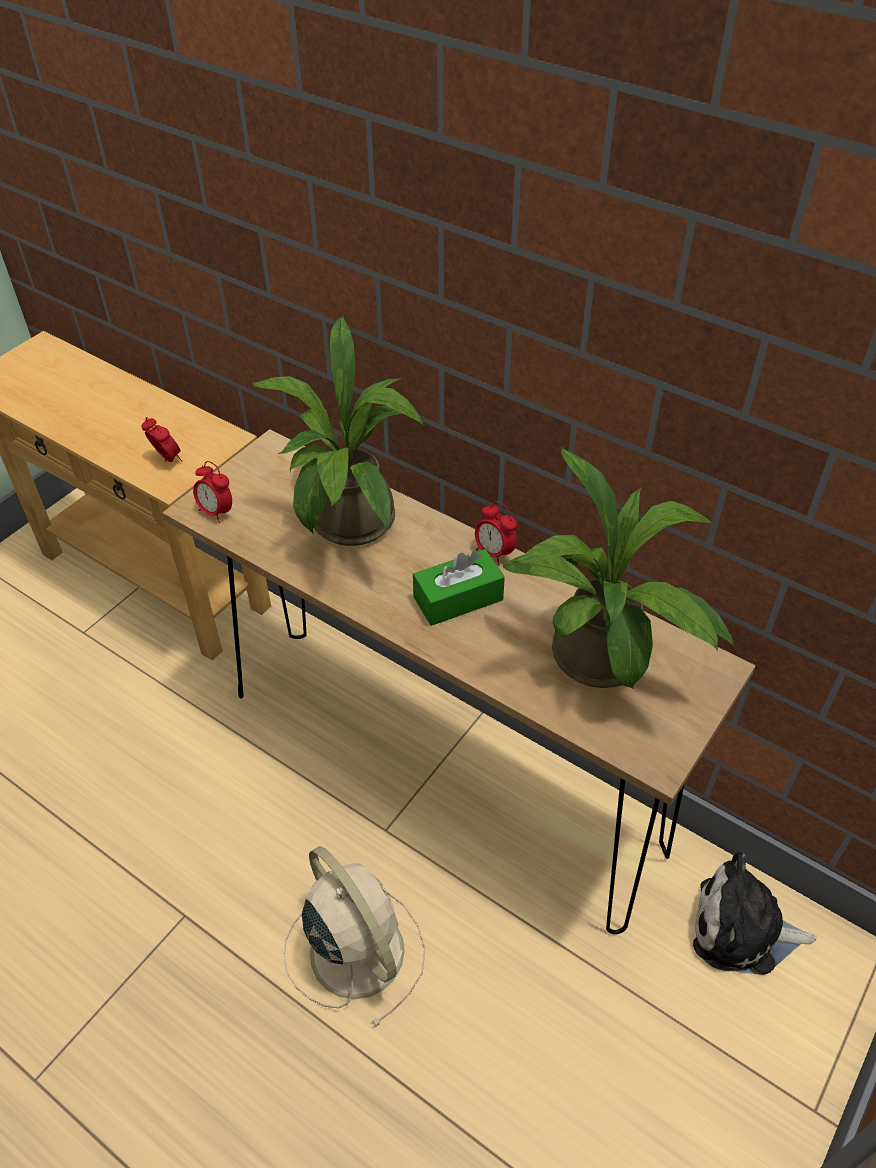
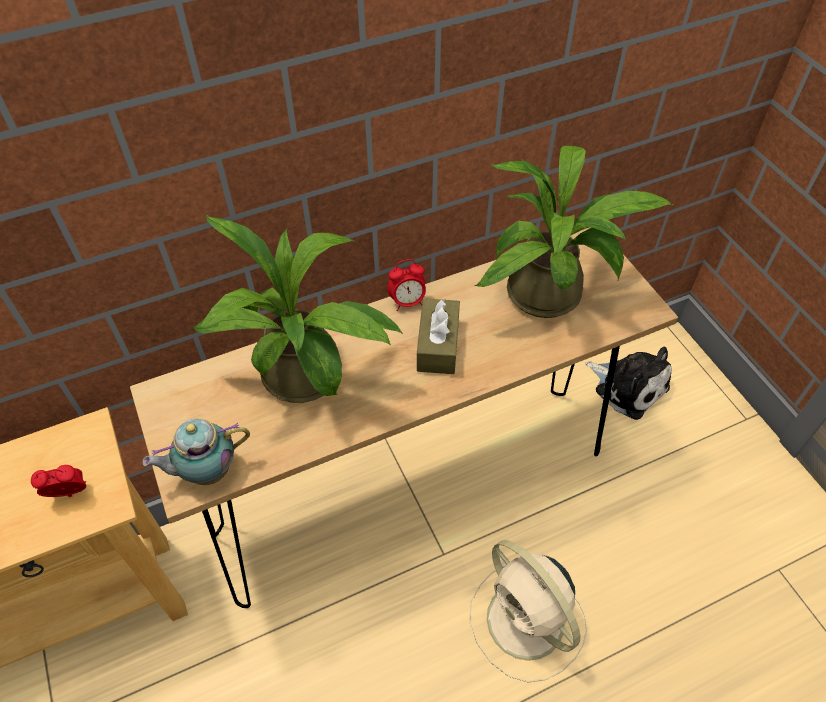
camera: 60 degrees left, 5 degrees up
alarm clock [193,461,232,523] -> teapot [143,418,250,485]
beige fan [283,846,426,1027] -> beige fan turned 120 degrees counterclockwise [469,540,587,682]
green tissue box [413,549,505,626] -> brown tissue box [417,298,460,374]
plush toy [693,852,816,975] -> plush toy turned 90 degrees counterclockwise [585,346,672,420]

